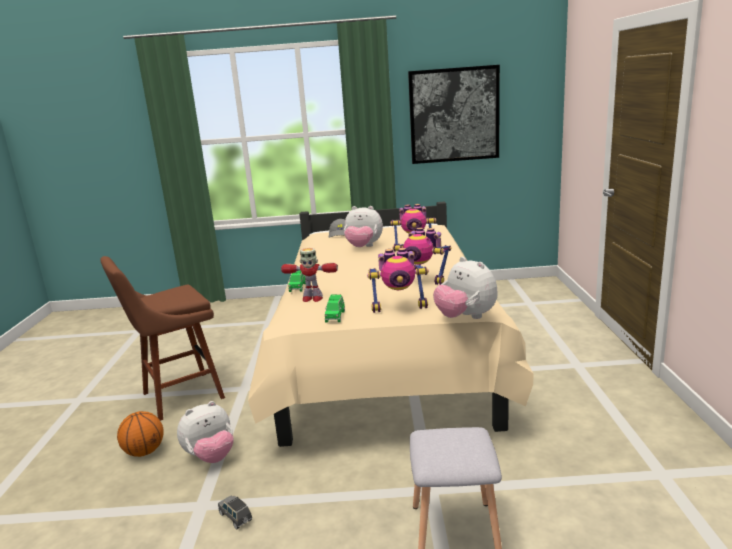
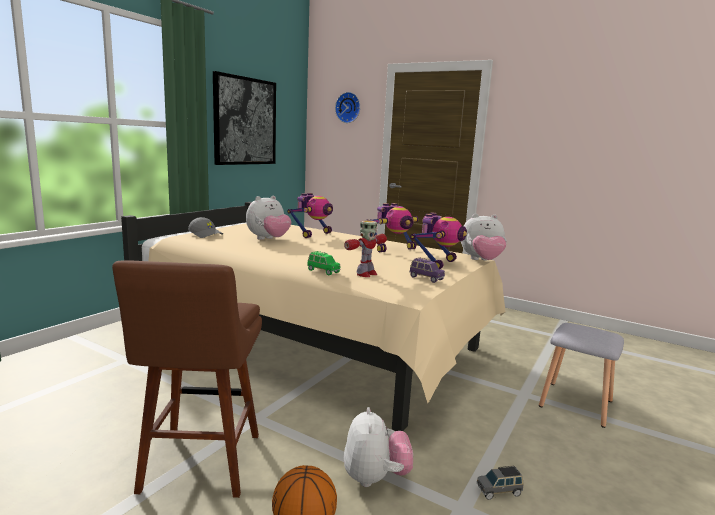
camera: 60 degrees left, 5 degrees down
green toy car [325,294,345,322] -> purple toy car [410,257,445,283]
none -> wall clock [335,92,360,123]

